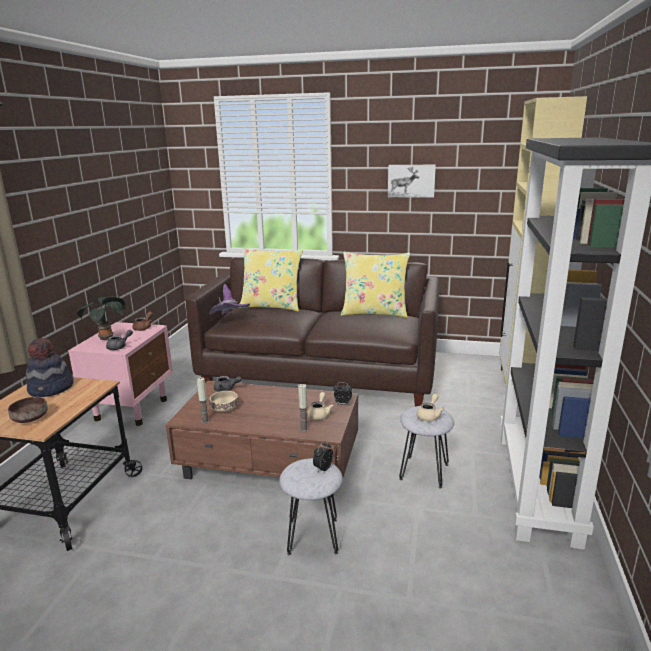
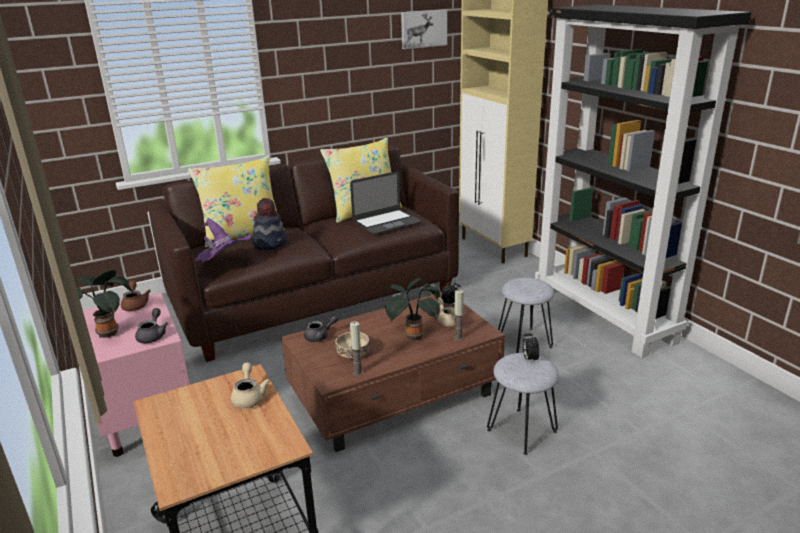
camera: 40 degrees left, 5 degrees up
brown bowl [8,397,48,423] -> none
hat [26,338,74,397] -> hat moved to [252,198,287,250]
picture [388,165,436,198] -> picture moved to [401,9,447,49]
beige teapot [417,394,444,421] -> beige teapot moved to [231,363,270,408]
none -> laptop [350,171,421,234]
none -> potted plant [385,278,440,341]

